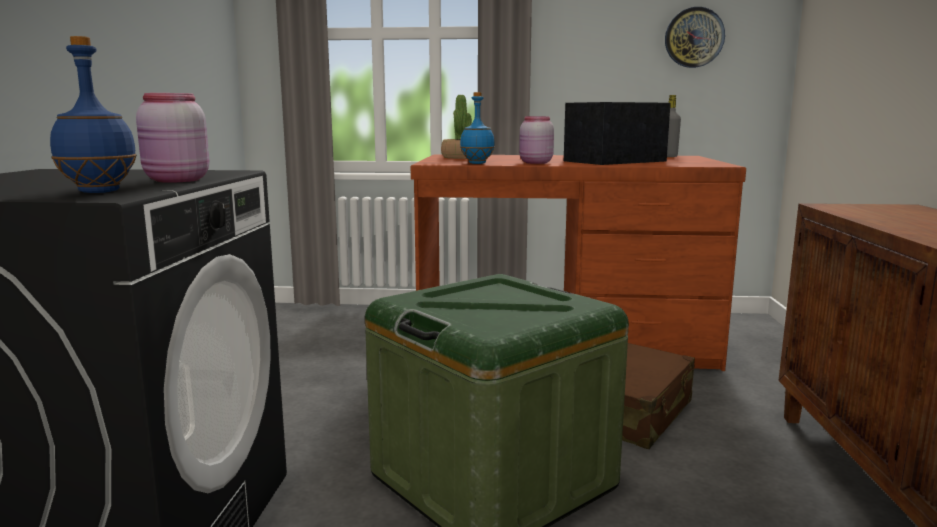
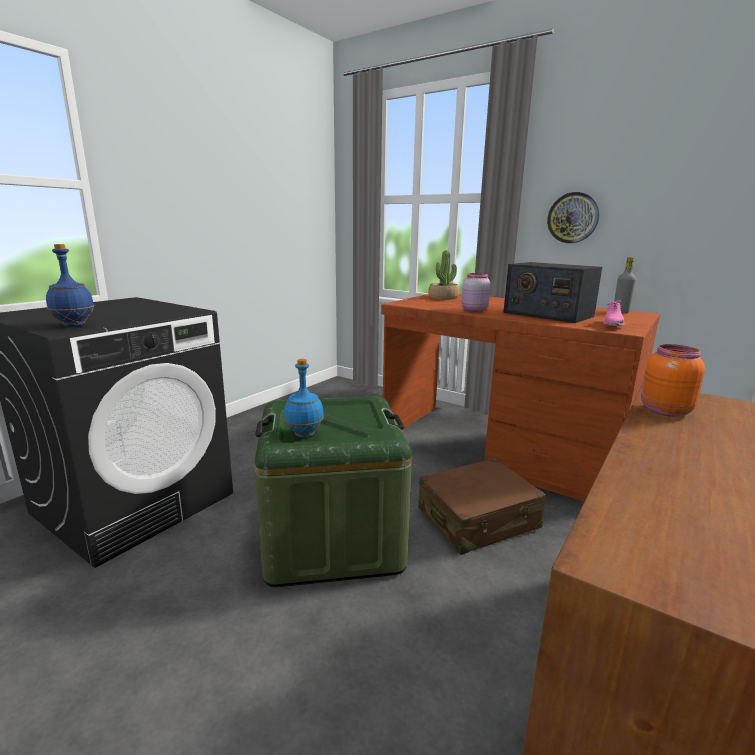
camera: 30 degrees right, 5 degrees up
pink jar [136,93,209,183] -> none
blue bottle [460,92,495,164] -> blue bottle moved to [284,359,324,437]
radio [564,102,670,165] -> radio turned 135 degrees counterclockwise [503,262,602,323]
wall clock [665,7,725,68] -> wall clock moved to [547,192,600,243]
none -> pink shoe [603,300,625,326]
none -> orange jar [641,344,705,417]

